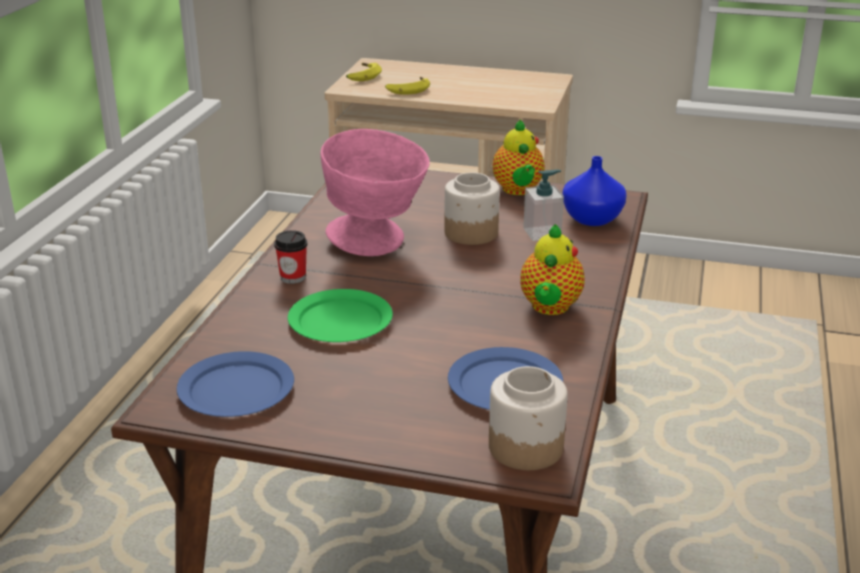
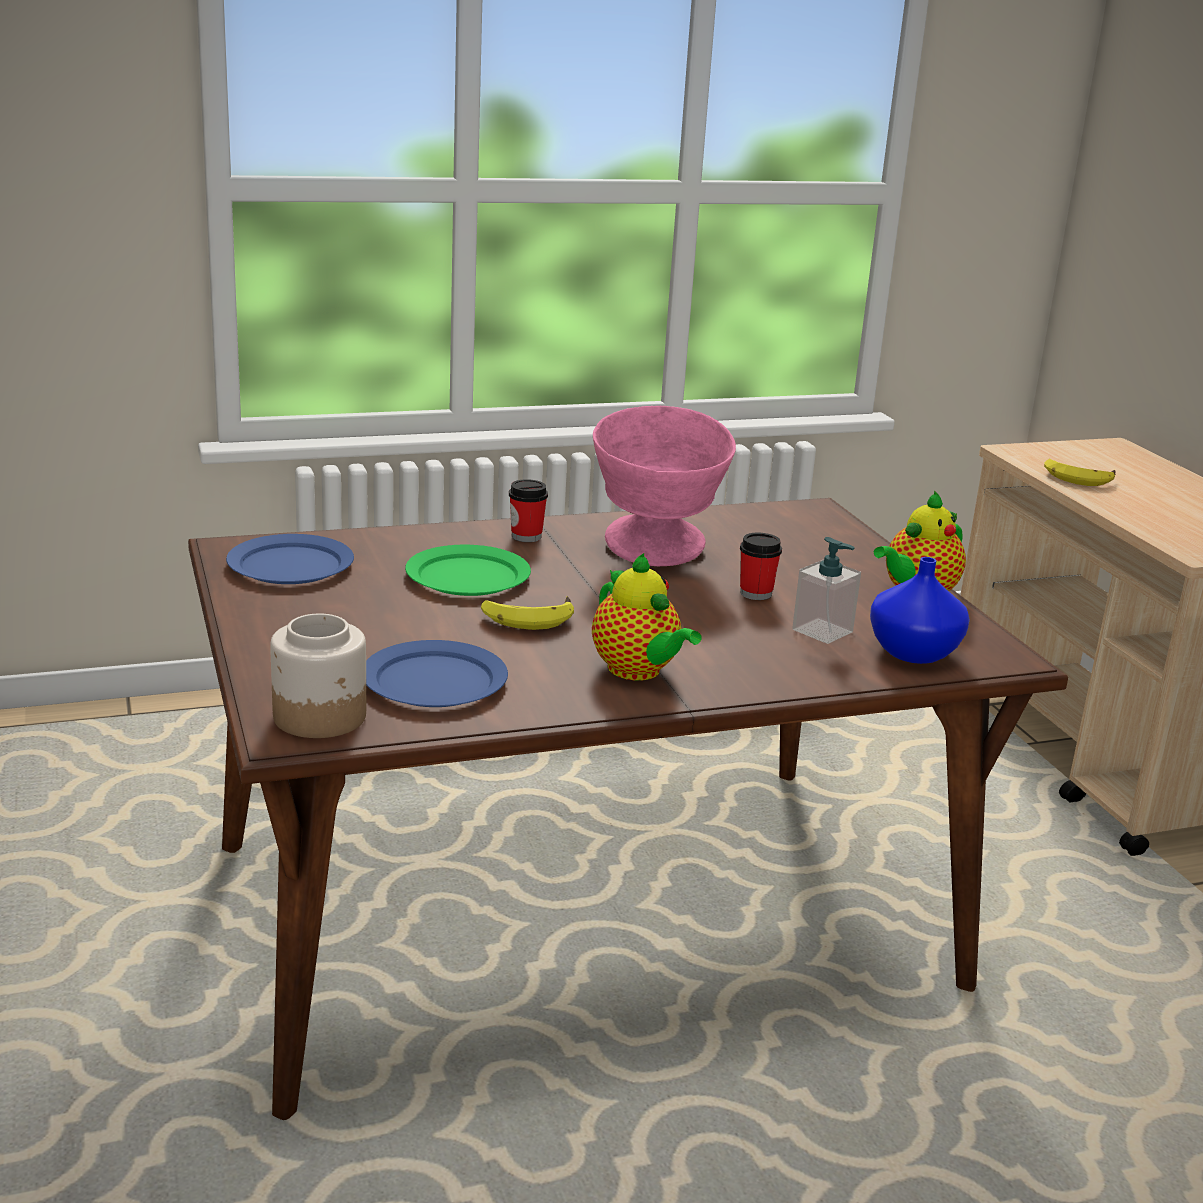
camera: 55 degrees right, 5 degrees down
banana [346,63,382,81] -> banana moved to [481,596,574,630]
jar [444,172,500,245] -> cup [740,533,782,600]
teapot [520,224,585,315] -> teapot turned 105 degrees counterclockwise [592,553,702,681]

